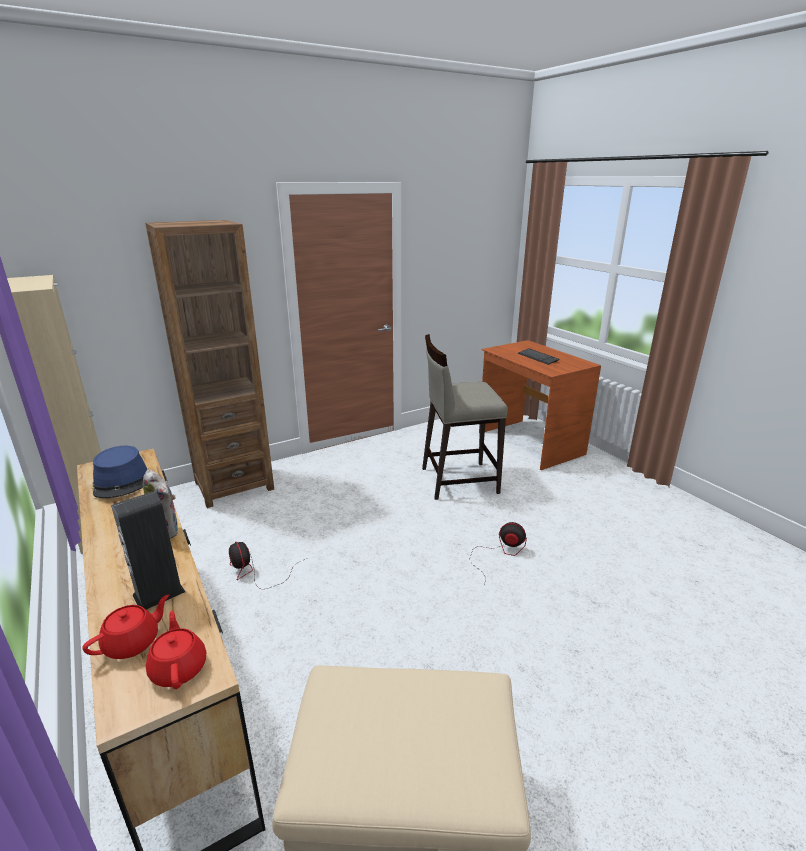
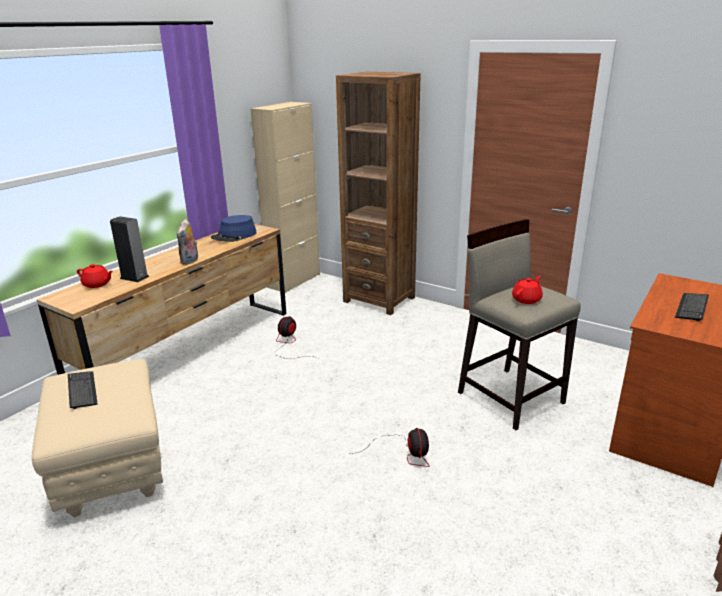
camera: 65 degrees right, 0 degrees up
red teapot [146,611,206,689] -> red teapot moved to [512,276,543,304]
none -> keyboard [68,371,98,409]

